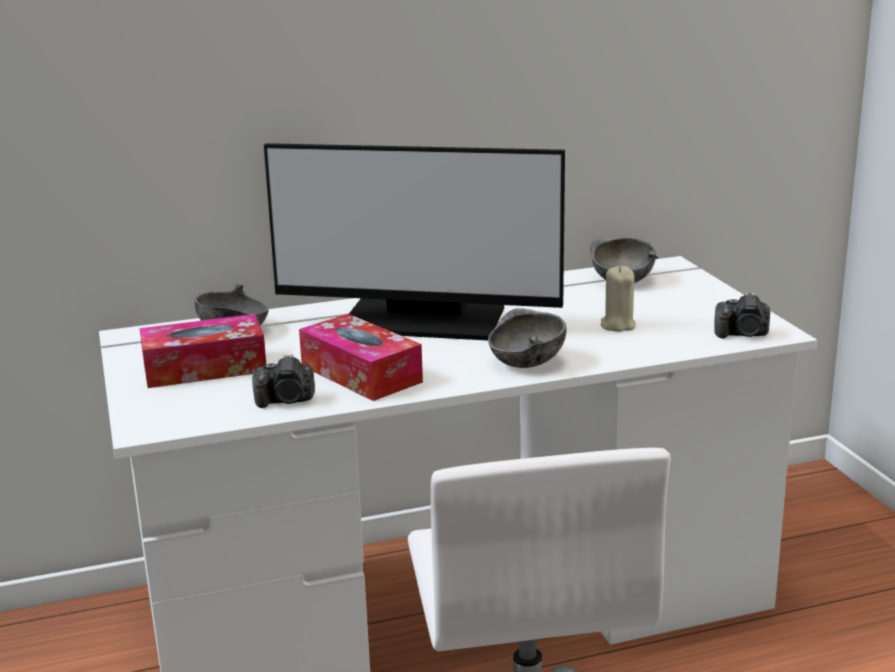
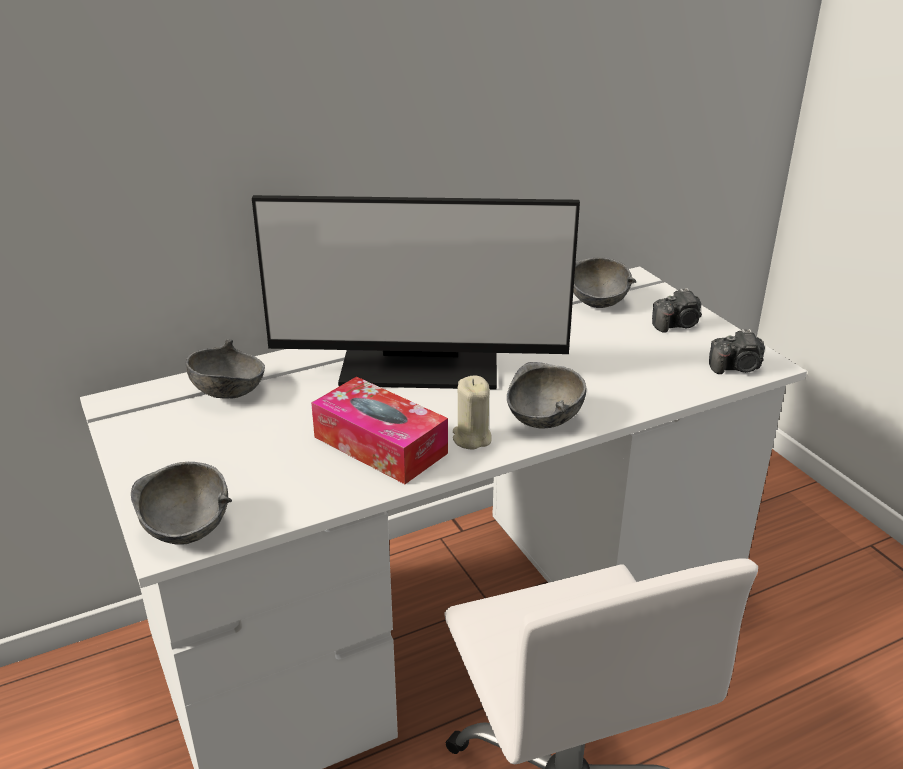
camera: 10 degrees left, 10 degrees up
tissue box [139,314,266,388] -> none
camera [252,354,315,408] -> camera moved to [652,288,702,333]
beige candle [601,266,636,332] -> beige candle moved to [453,375,492,449]
none -> grey bowl [131,462,232,544]

